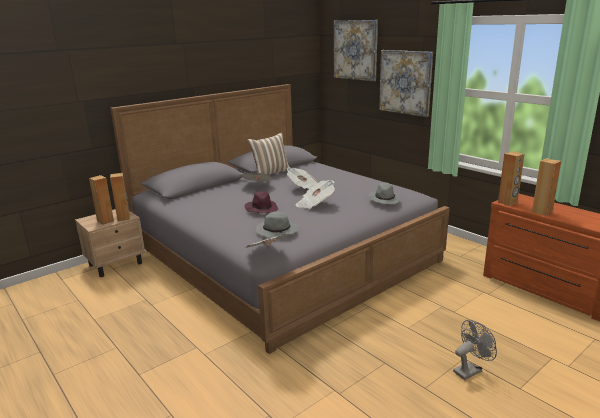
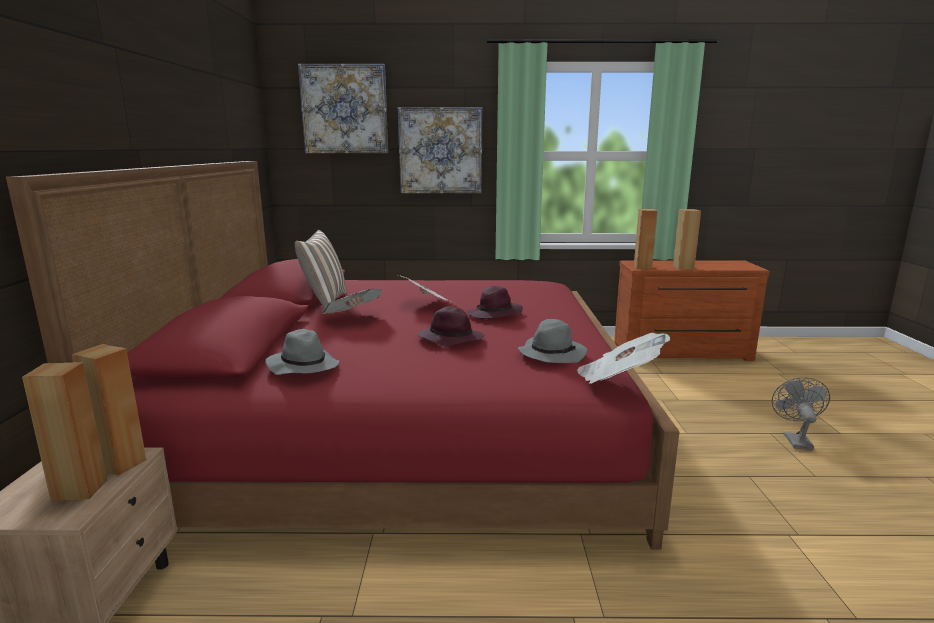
camera: 50 degrees left, 5 degrees down
grey bed [110,84,450,354] -> red bed [6,161,680,549]
newspaper [295,180,335,209] -> purple hat [467,286,523,319]
grey hat [368,183,401,204] -> grey hat moved to [266,329,339,375]

